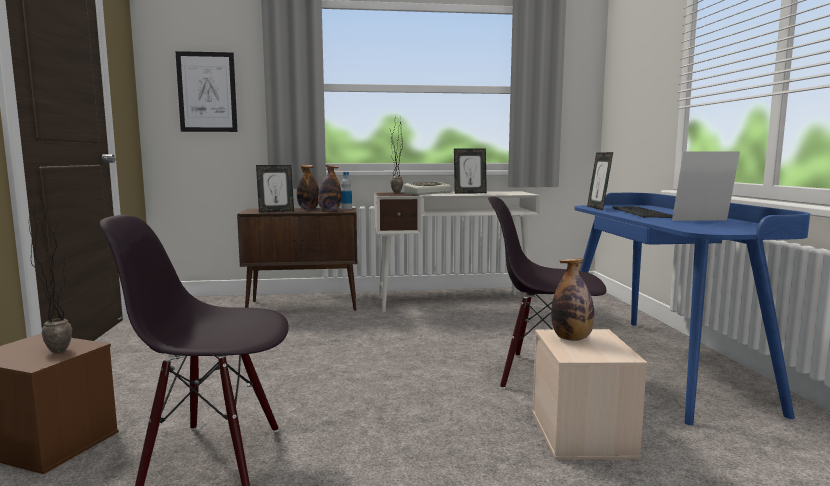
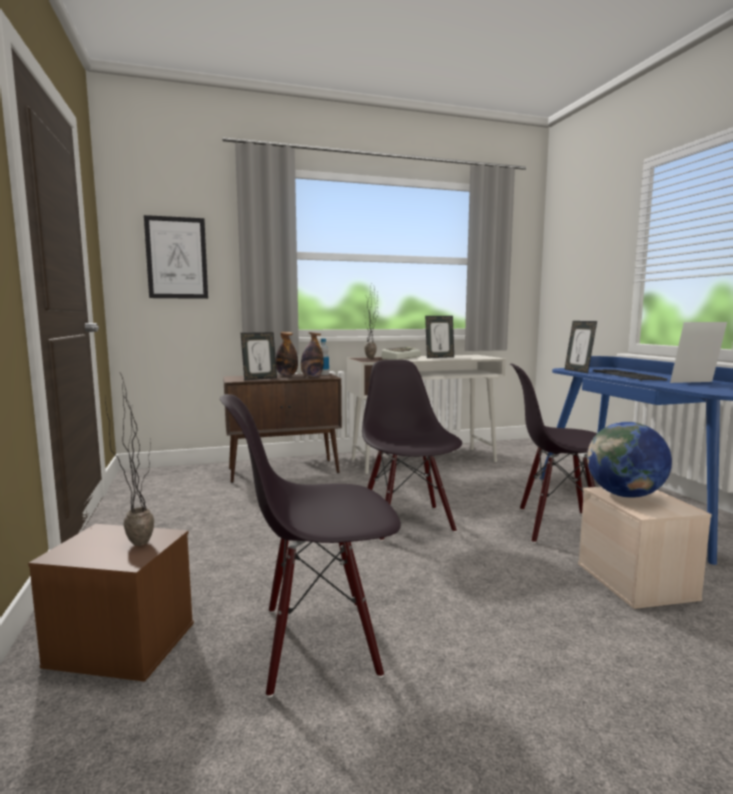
camera: 10 degrees left, 0 degrees up
bottle [551,258,594,341] -> globe [587,422,672,498]
none -> black chair [362,360,462,541]

